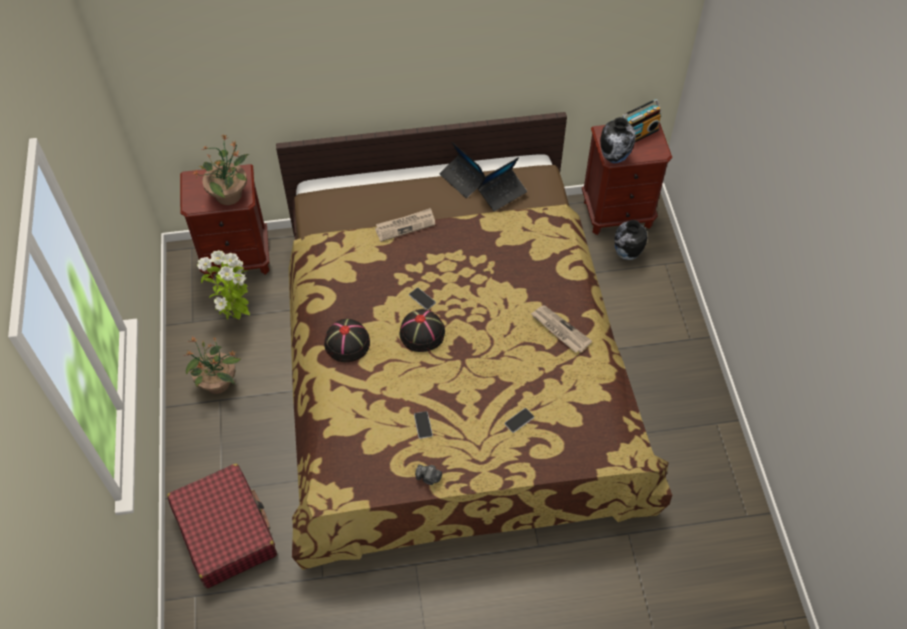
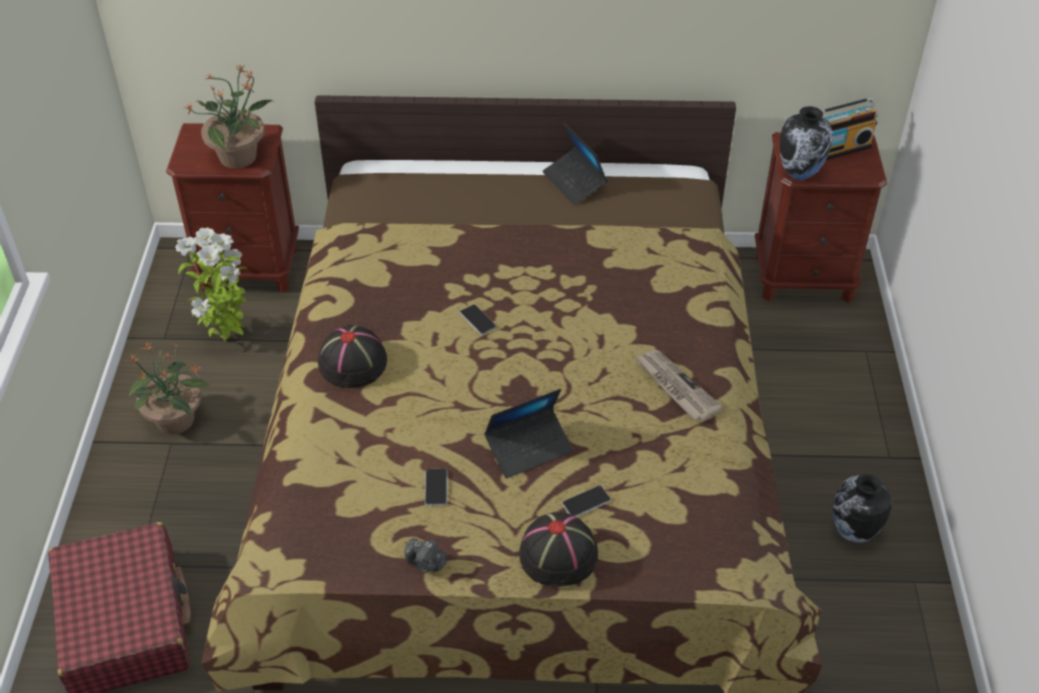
camera: 10 degrees right, 10 degrees down
newspaper [375,208,435,242] -> none
black hat [400,309,445,352] -> black hat moved to [519,512,598,587]
laptop [478,157,527,212] -> laptop moved to [484,389,573,478]
vase [614,220,647,260] -> vase moved to [833,474,892,543]

